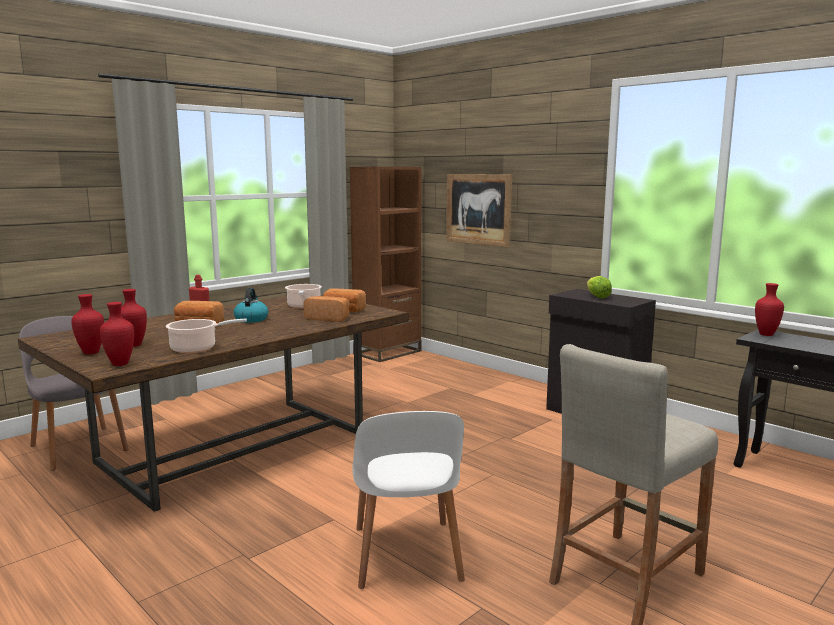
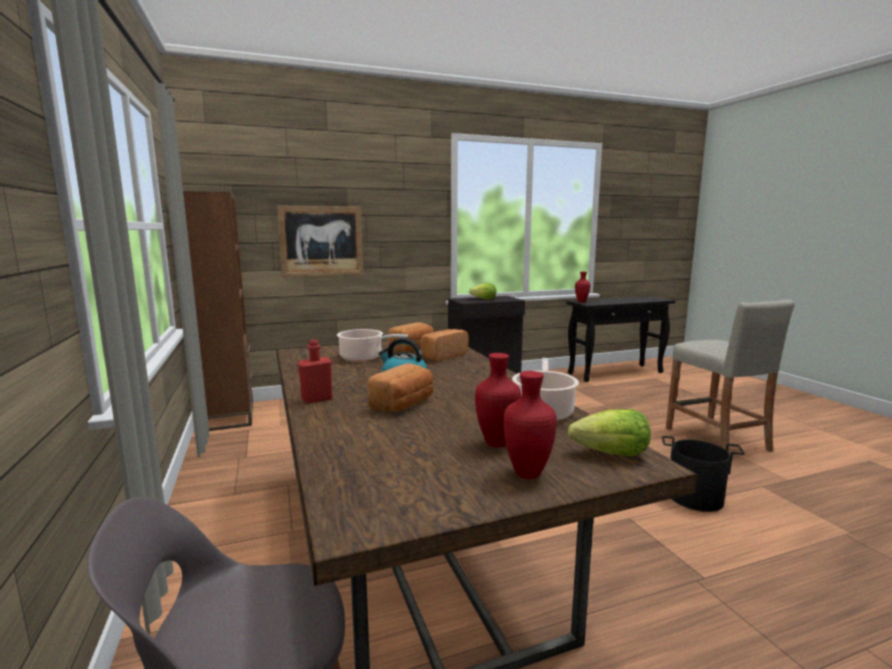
camera: 65 degrees left, 0 degrees up
red vase [100,302,134,366] -> lettuce [568,409,651,457]
white chair [352,411,465,589] -> black bucket [662,436,744,512]

